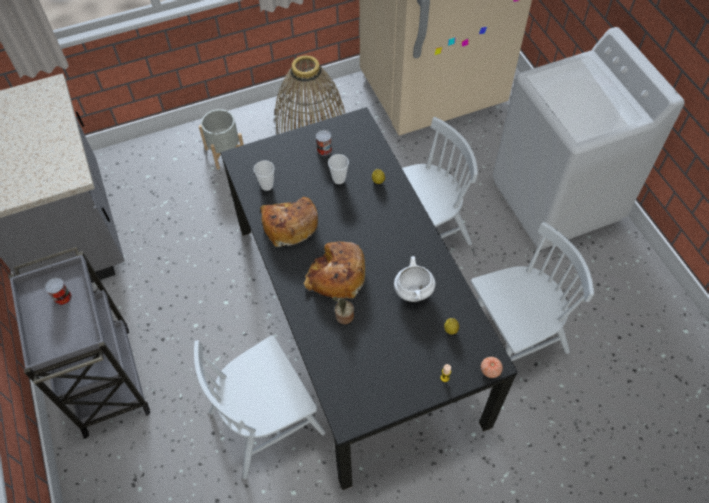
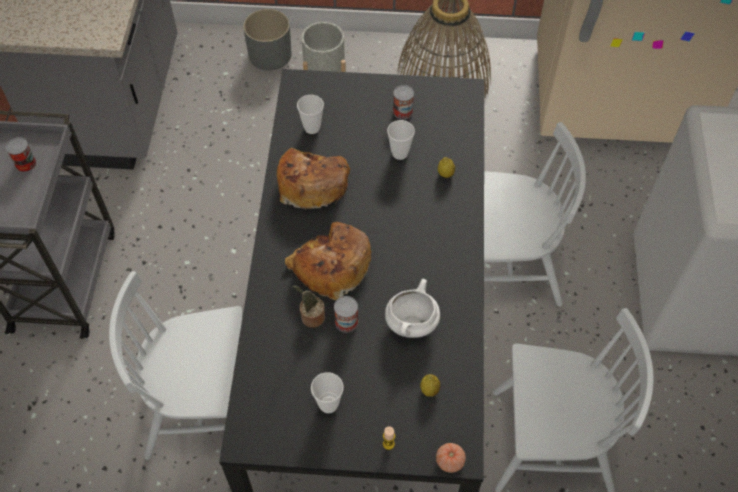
camera: 25 degrees right, 0 degrees up
none -> grey planter [243,9,292,70]
none -> cup [311,372,344,413]
none -> can [334,296,358,333]

